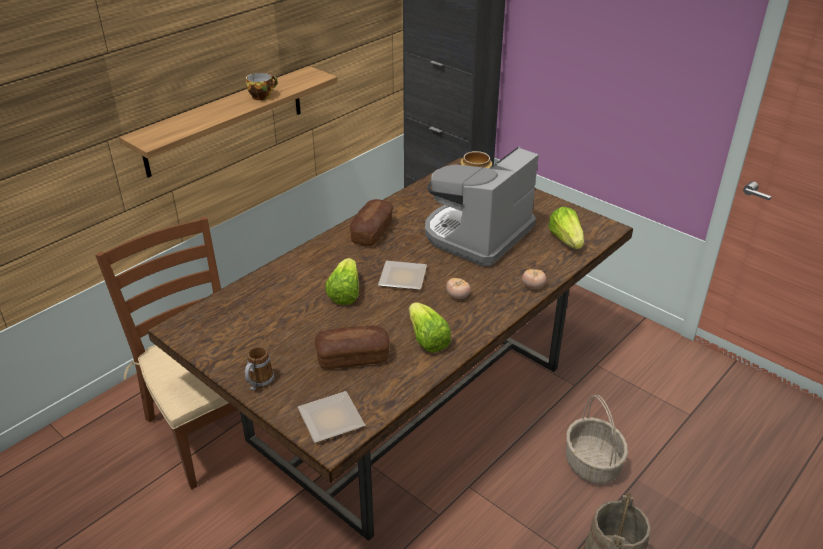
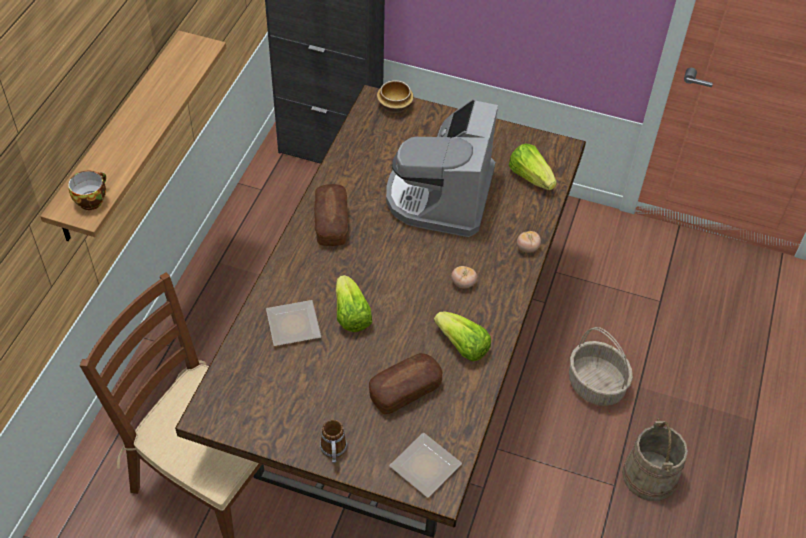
camera: 25 degrees left, 15 degrees up
cup [246,72,278,100] -> cup moved to [68,171,106,210]
plate [378,261,427,290] -> plate moved to [266,300,321,346]

